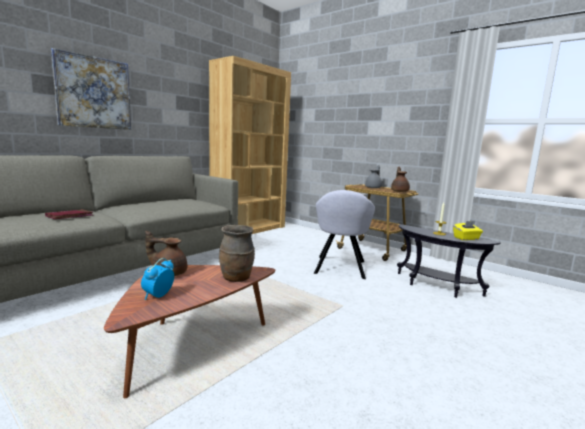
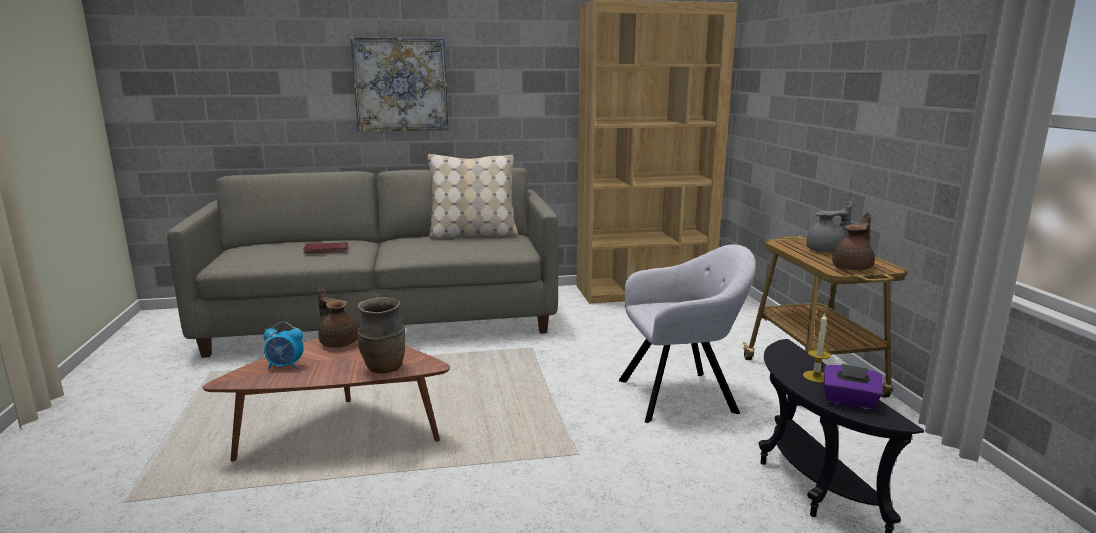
camera: 40 degrees right, 5 degrees up
alarm clock [141,258,174,300] -> alarm clock turned 150 degrees counterclockwise [263,322,304,369]
grey armchair [314,190,375,279] -> grey armchair turned 150 degrees counterclockwise [619,244,756,423]
yellow tissue box [453,221,483,240] -> purple tissue box [823,363,882,410]
none -> beige pillow [427,154,518,239]

